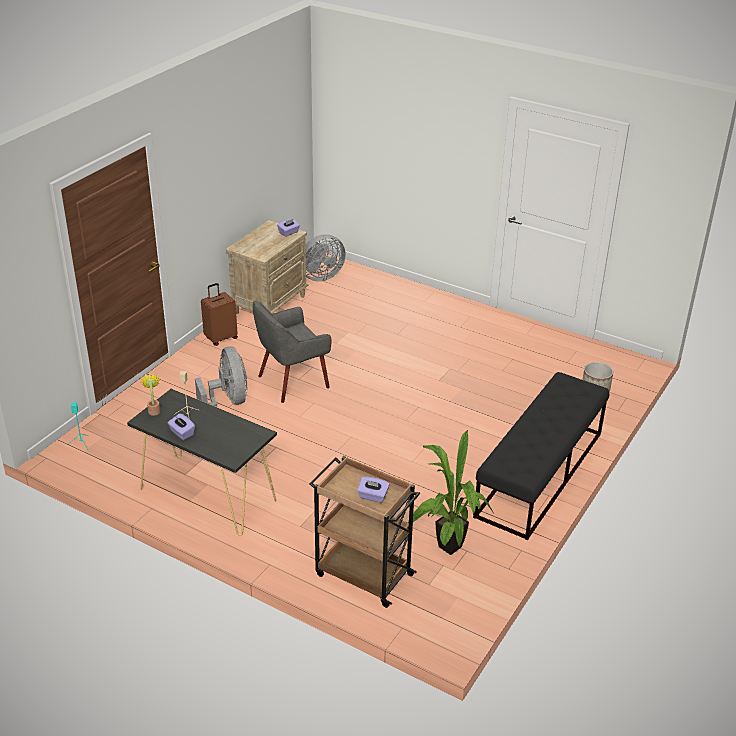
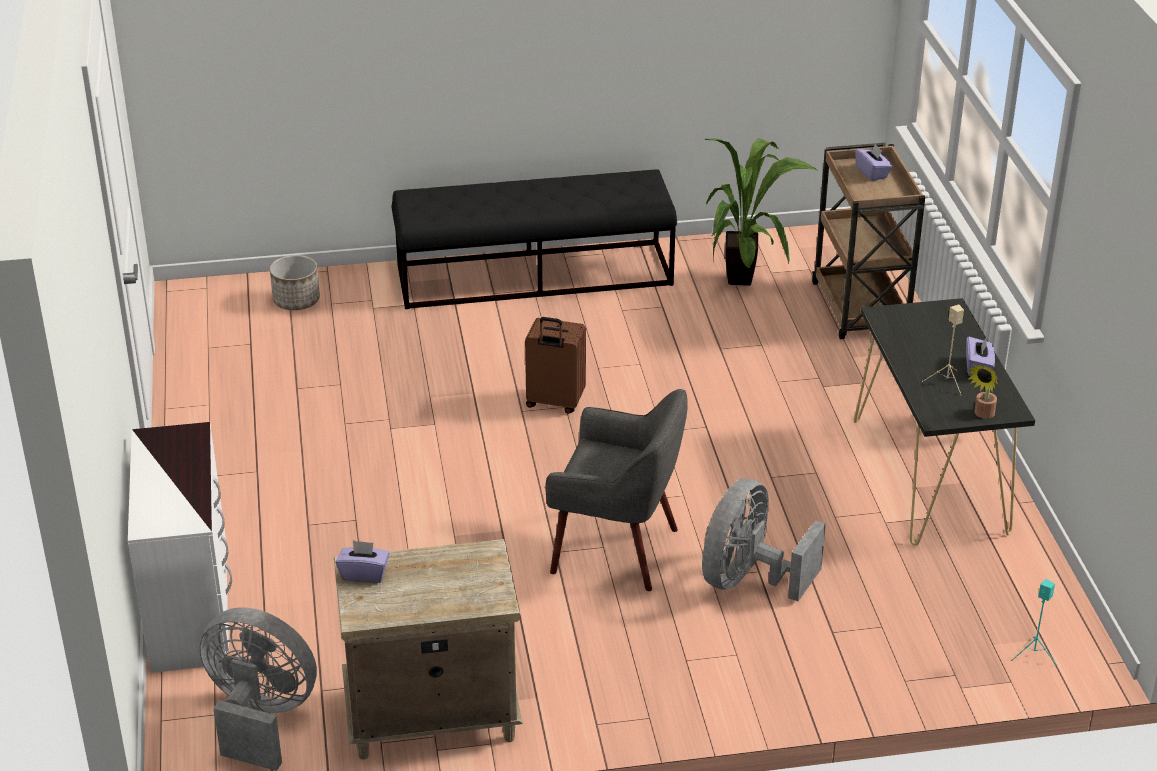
camera: 130 degrees left, 0 degrees up
brown suitcase [201,283,238,346] -> brown suitcase moved to [525,317,586,414]
none -> white dresser [128,422,232,673]

